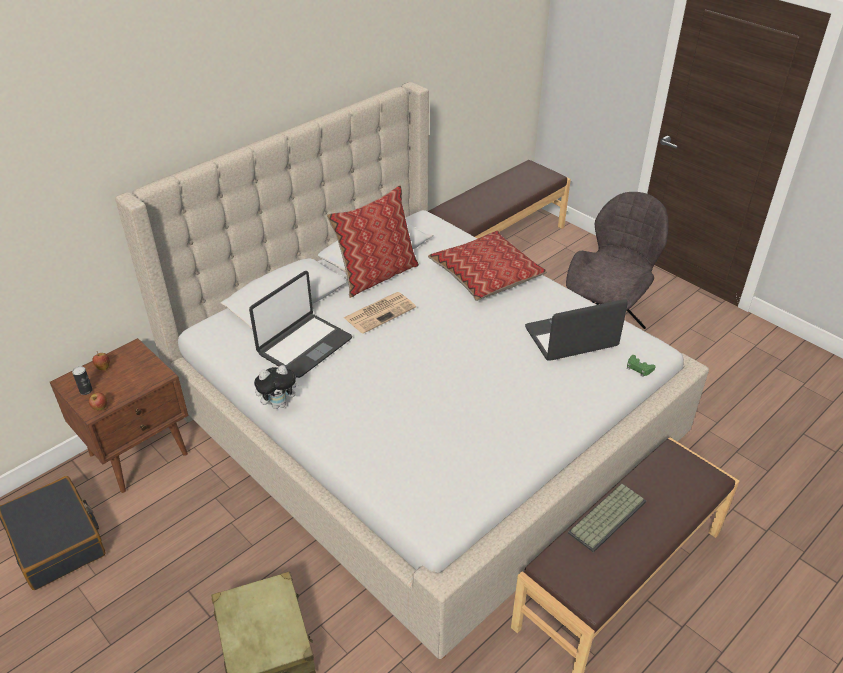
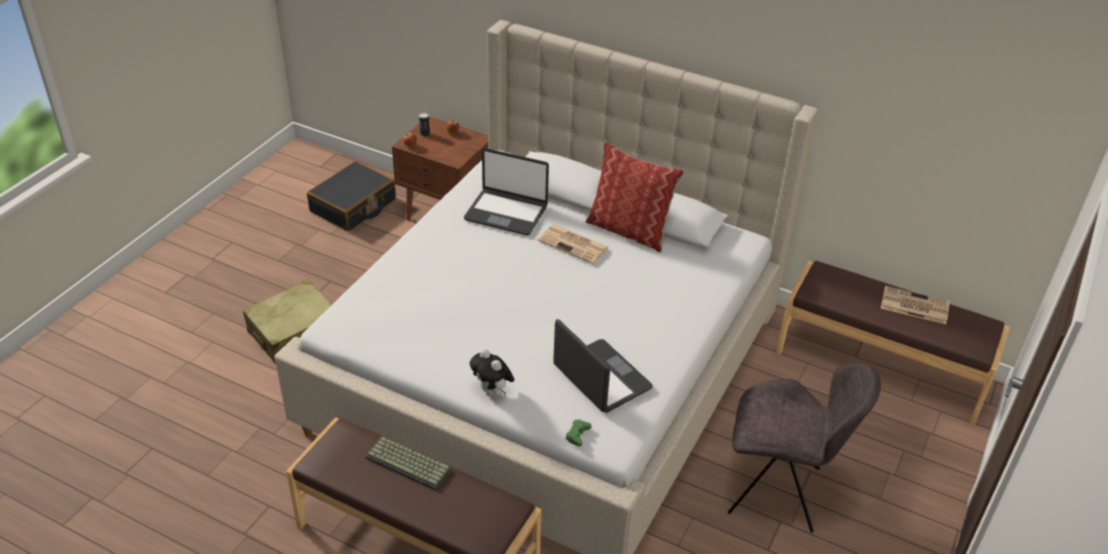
camera: 70 degrees right, 0 degrees up
plush toy [254,365,302,409] -> plush toy moved to [470,349,514,396]
pillow [428,230,547,301] -> none
none -> newspaper [881,286,950,324]

